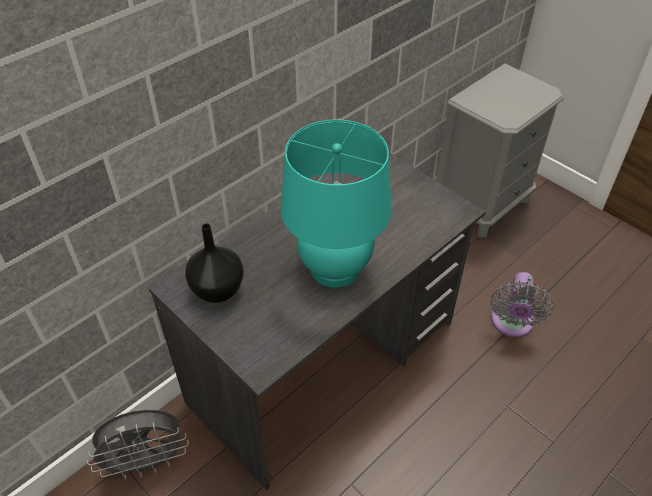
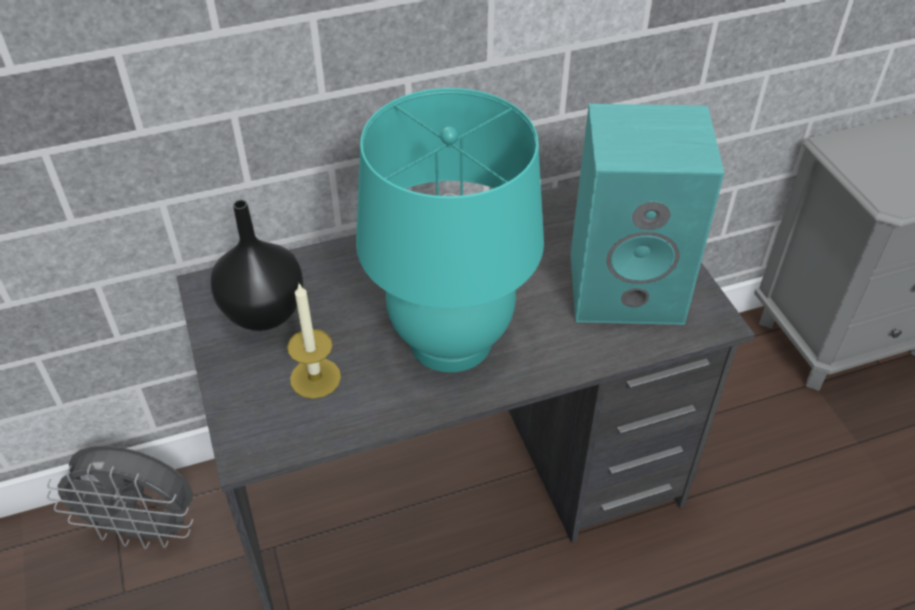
camera: 25 degrees right, 0 degrees up
grey fan [491,272,554,337] -> none
none -> candle [287,282,341,399]
none -> turquoise speaker [571,104,724,325]

